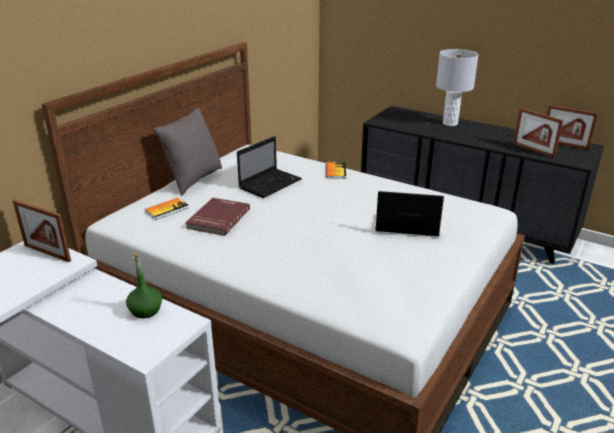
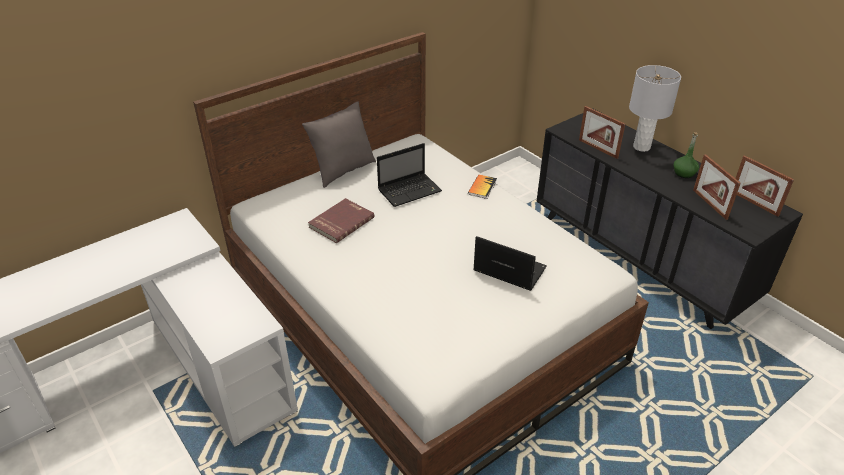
camera: 20 degrees right, 10 degrees up
picture frame [13,200,71,262] -> picture frame moved to [579,106,625,159]
green bottle [126,253,162,318] -> green bottle moved to [674,132,699,178]
book [145,198,189,220] -> none

